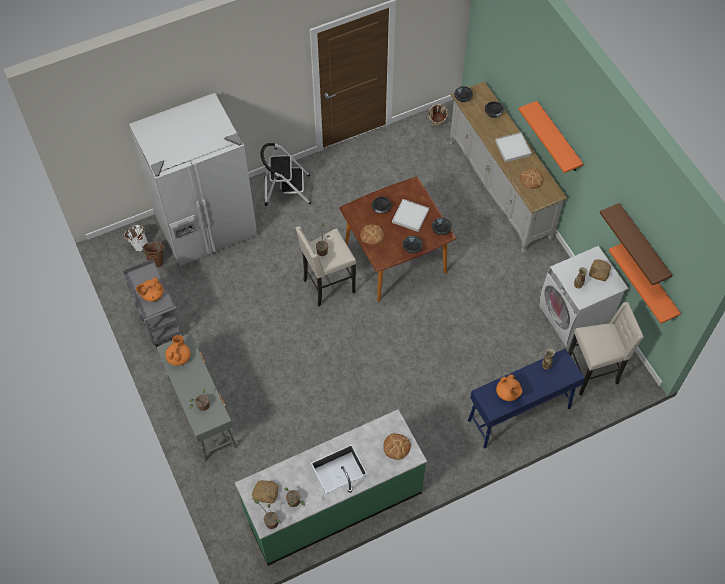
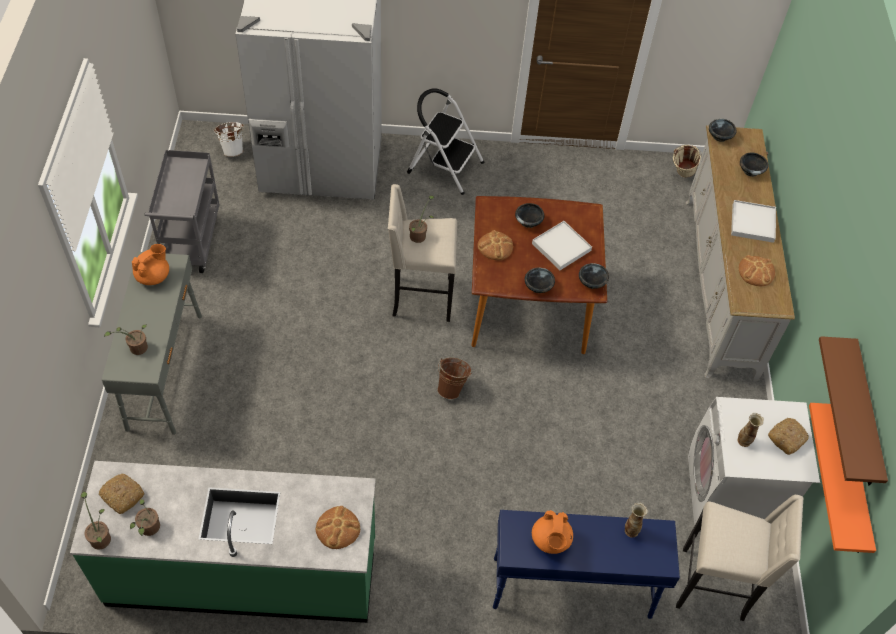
camera: 25 degrees right, 5 degrees down
orange teapot [136,277,164,302] -> none
brown bucket [142,241,165,268] -> brown bucket moved to [437,358,471,399]
orange shelf [518,101,583,173] -> none

